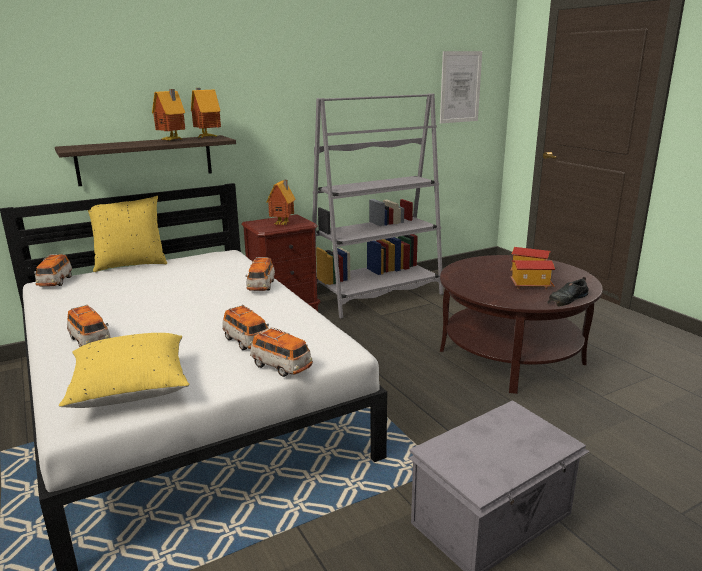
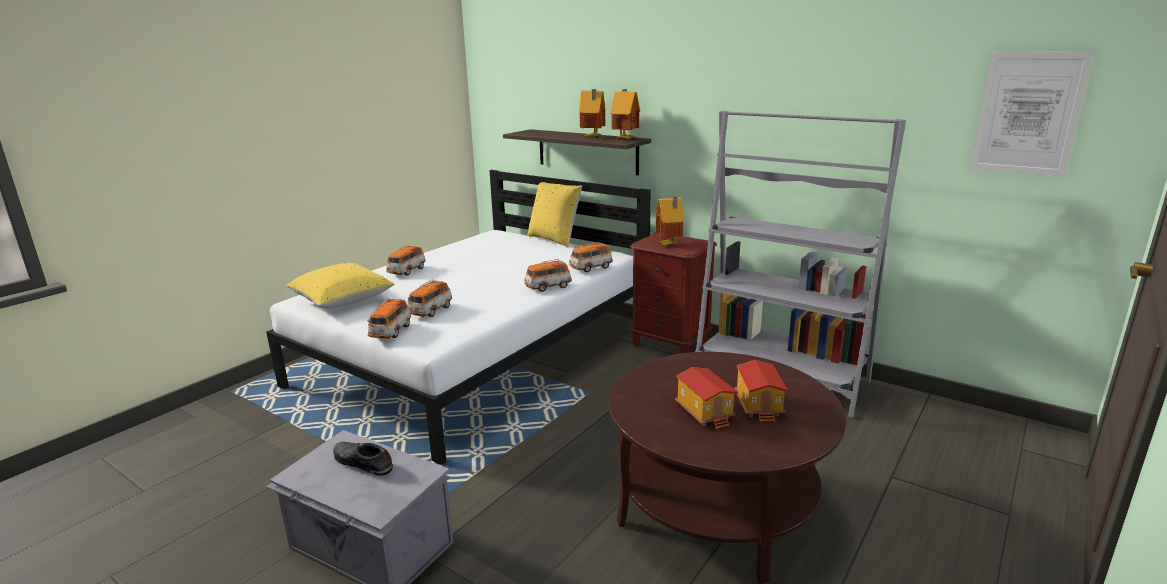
camera: 65 degrees right, 0 degrees up
toy car [34,254,72,287] -> toy car moved to [569,242,613,272]
black shoe [547,277,589,307] -> black shoe moved to [333,441,393,475]

